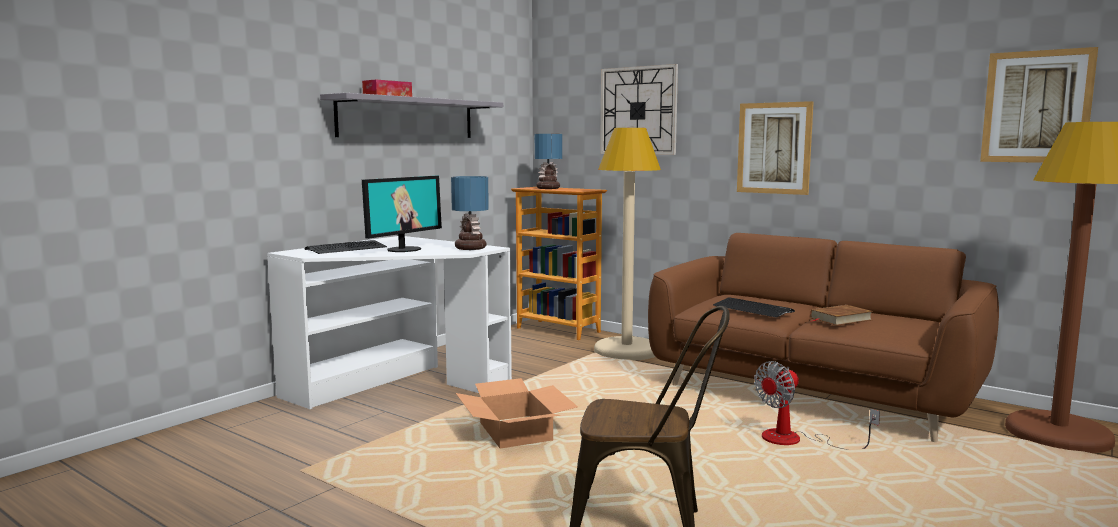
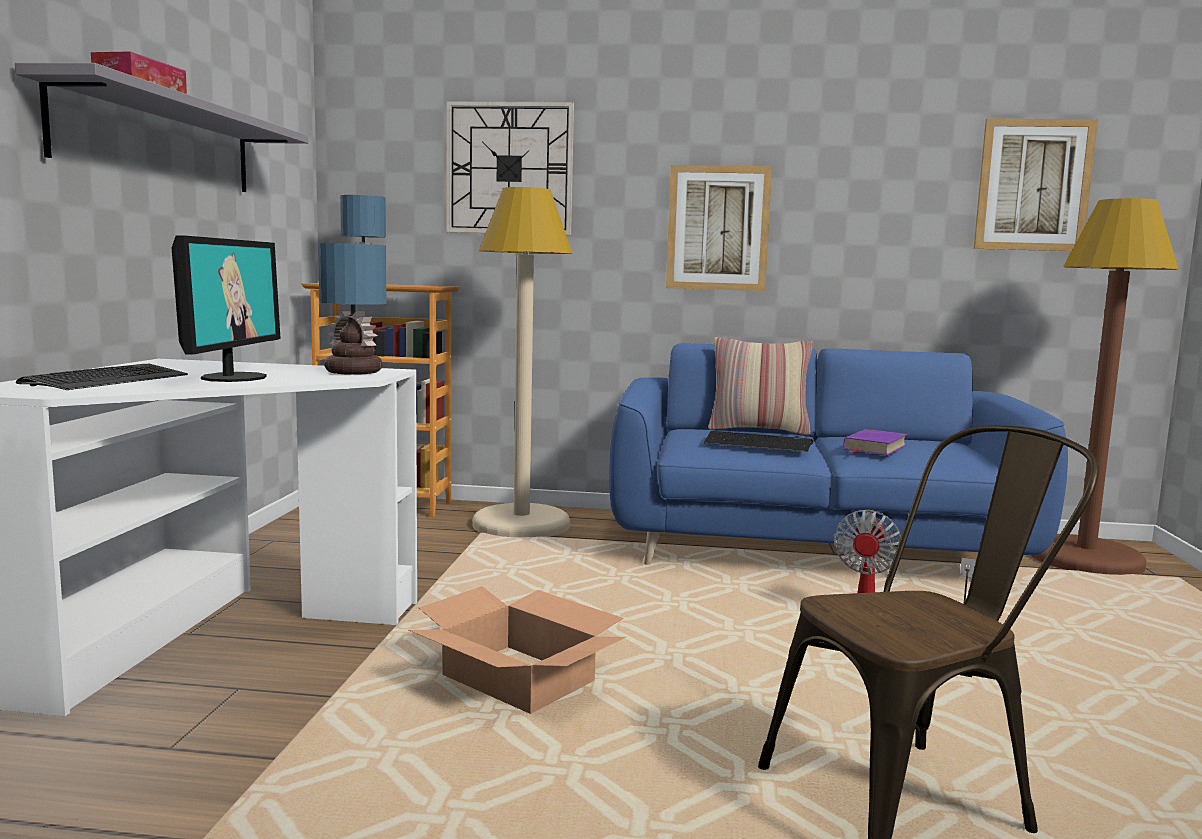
camera: 30 degrees left, 0 degrees up
brown sofa [648,233,999,442] -> blue sofa [609,343,1068,589]
brown book [810,305,873,326] -> purple book [843,429,908,456]
none -> pillow [708,337,813,435]

